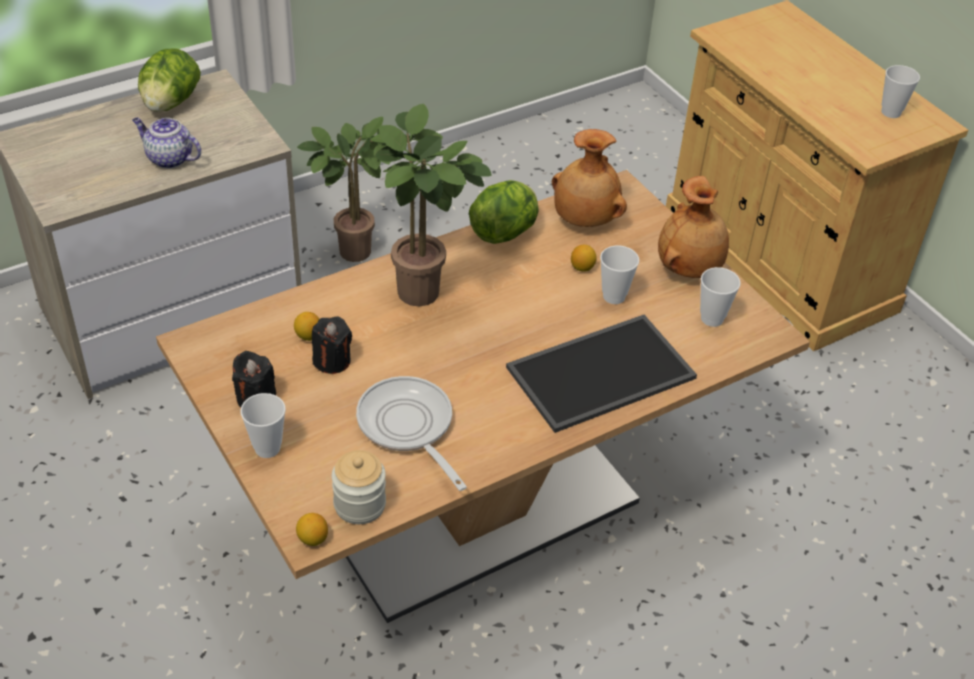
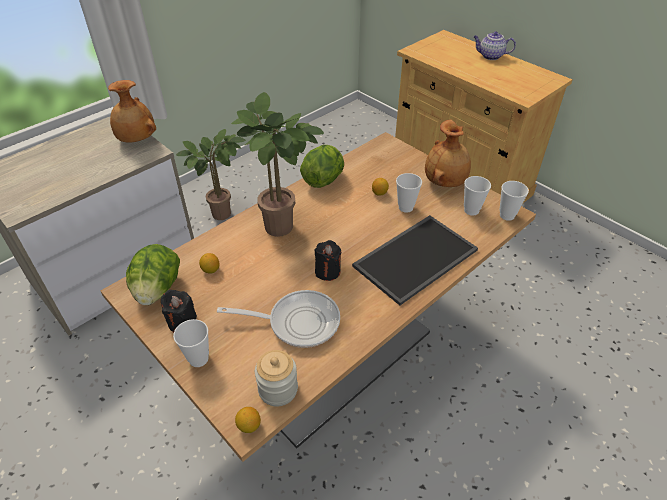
camera: 10 degrees left, 0 degrees up
teapot [132,118,201,169] -> teapot moved to [473,31,516,60]
lettuce [138,49,201,112] -> lettuce moved to [126,244,180,305]
black candle [312,316,352,374] -> black candle moved to [314,240,341,281]
frying pan [356,376,467,491] -> frying pan turned 135 degrees clockwise [217,290,340,348]
brown vase [552,129,627,227] -> brown vase moved to [108,80,156,143]
cup [881,65,920,118] -> cup moved to [500,181,529,221]

